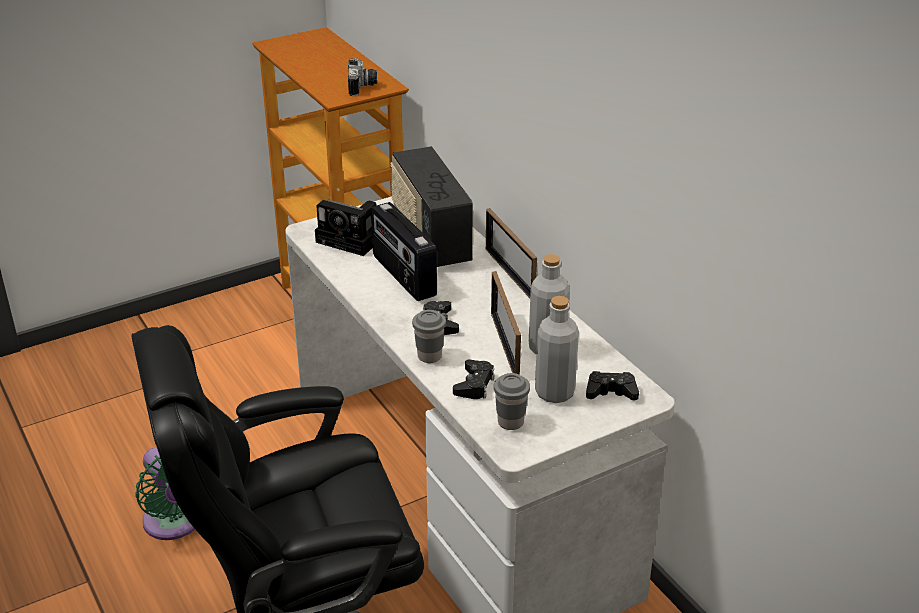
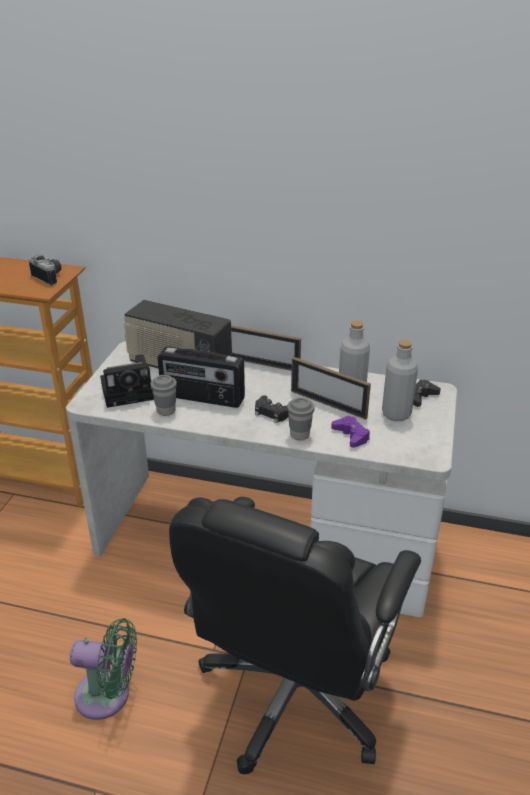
camera: 45 degrees left, 0 degrees up
black game controller [453,359,495,399] -> purple game controller [331,416,370,448]
grey cup [494,373,530,430] -> grey cup moved to [151,375,177,416]

